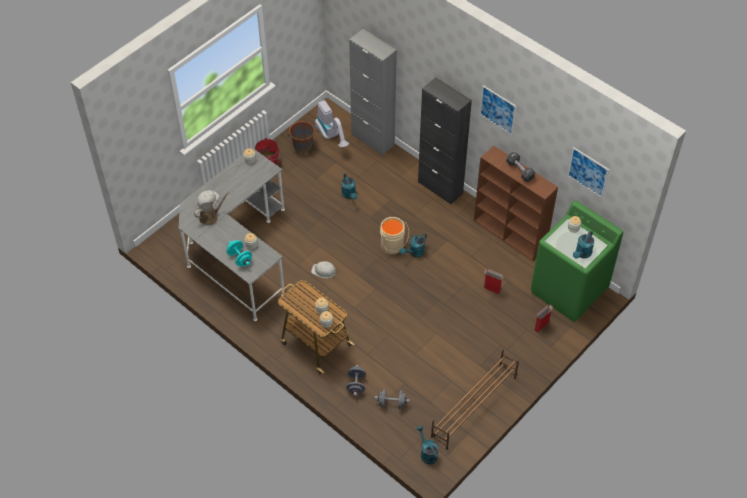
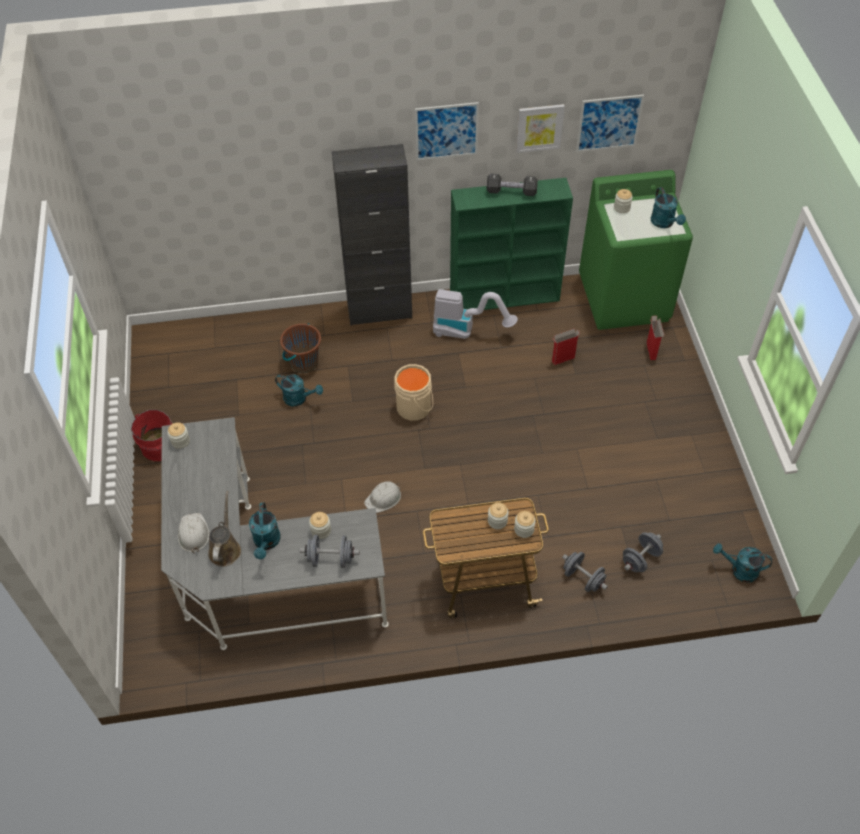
camera: 50 degrees left, 0 degrees up
turquoise dumbbell [227,240,252,266] -> grey dumbbell [300,535,360,568]
brown bucket [287,121,316,153] -> brown bucket moved to [280,323,321,373]
vacuum cleaner [315,100,349,147] -> vacuum cleaner moved to [433,289,518,339]
grey cabinet [349,29,397,155] -> none
turquoise watering can [400,233,427,257] -> turquoise watering can moved to [249,502,281,559]
brown shoe rack [431,349,519,449] -> none
brown bookcase [474,146,558,261] -> green bookcase [450,178,573,310]
none -> picture [516,104,565,153]

